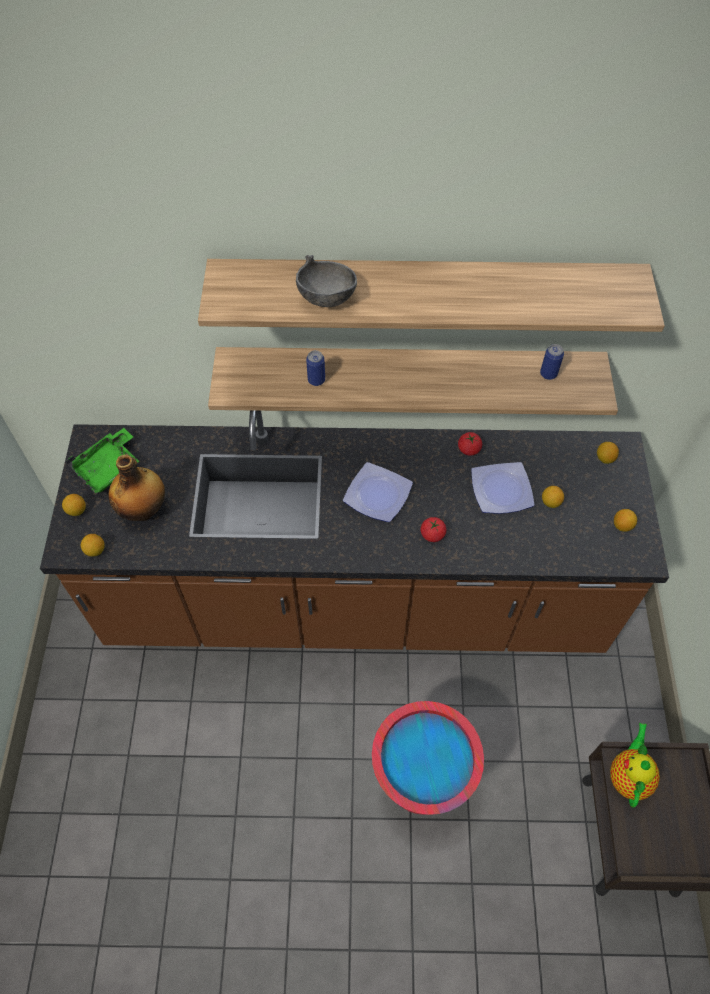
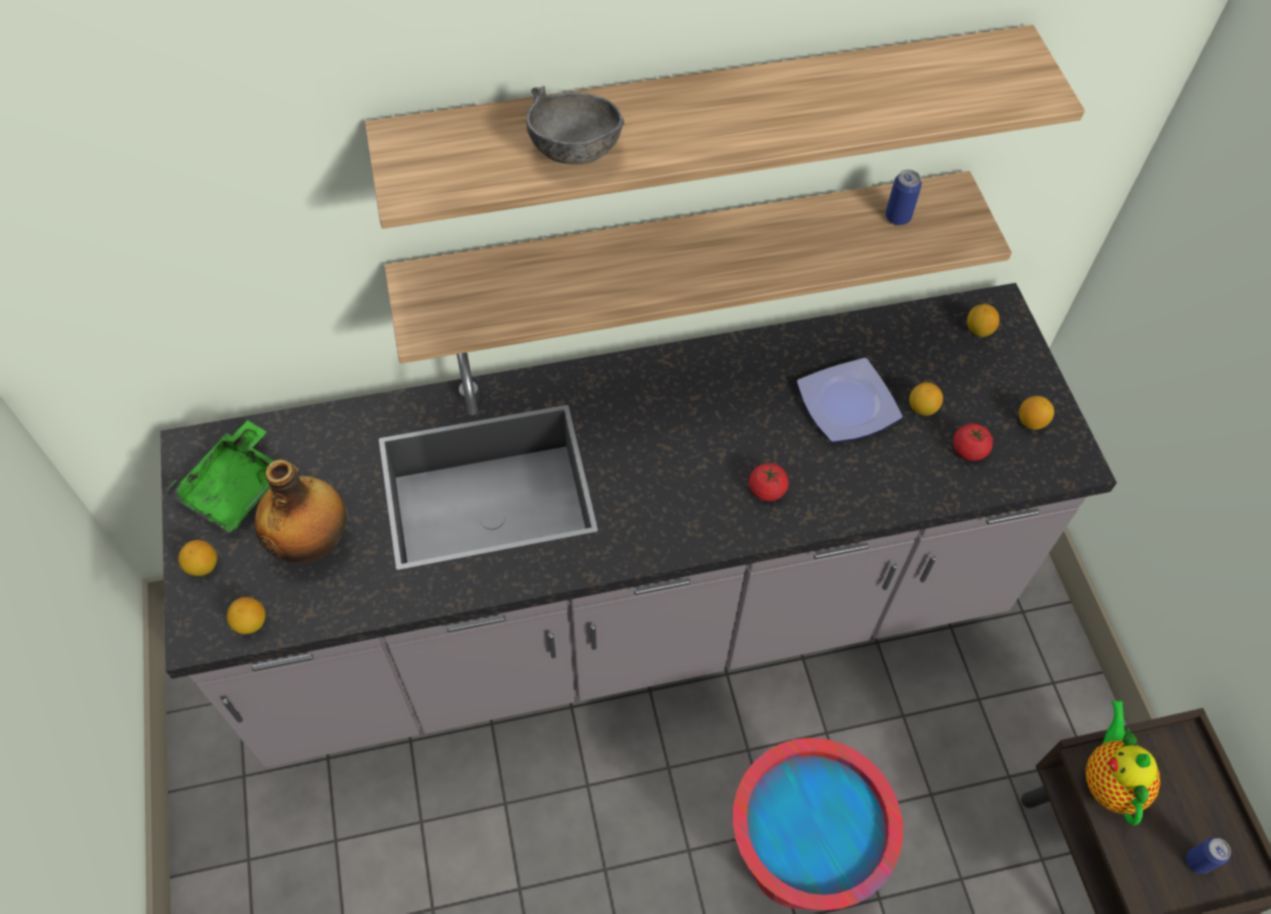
camera: 15 degrees left, 0 degrees up
brown counter [40,410,669,653] -> grey counter [160,283,1117,767]
can [306,350,325,386] -> can moved to [1186,838,1231,874]
plate [343,462,413,522] -> none
tomato [458,432,482,456] -> tomato moved to [953,423,993,461]

